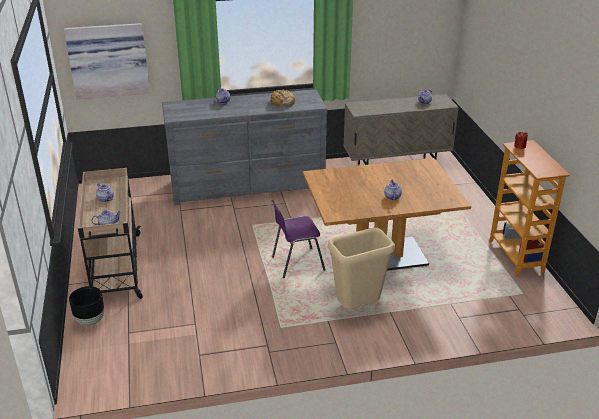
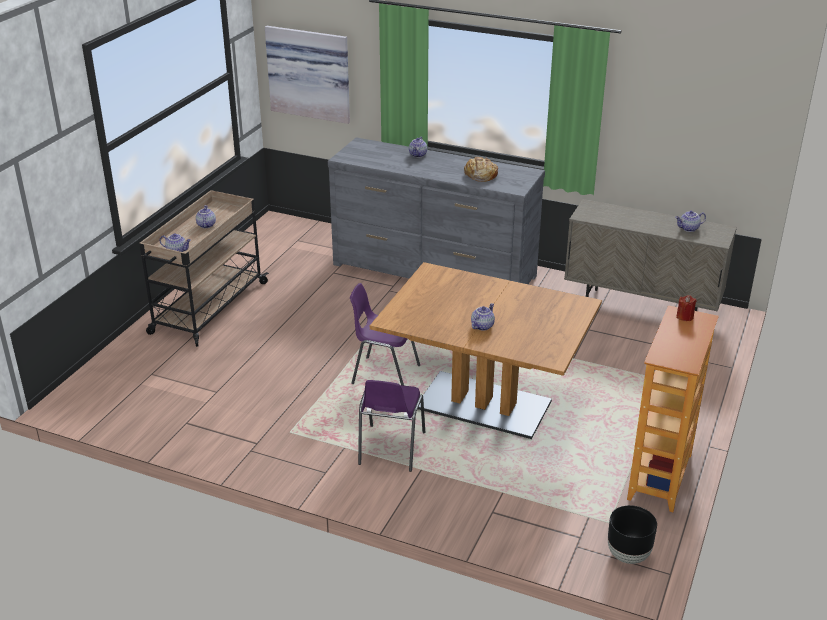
camera: 35 degrees right, 0 degrees up
black planter [69,286,104,326] -> black planter moved to [608,505,657,564]
beige trash can [328,227,395,309] -> purple chair [358,380,425,472]

